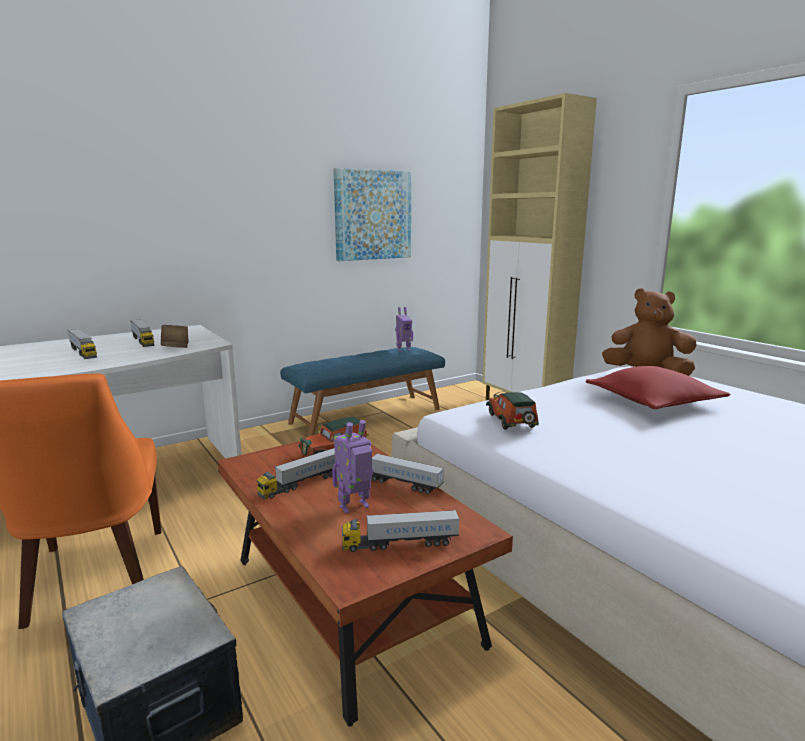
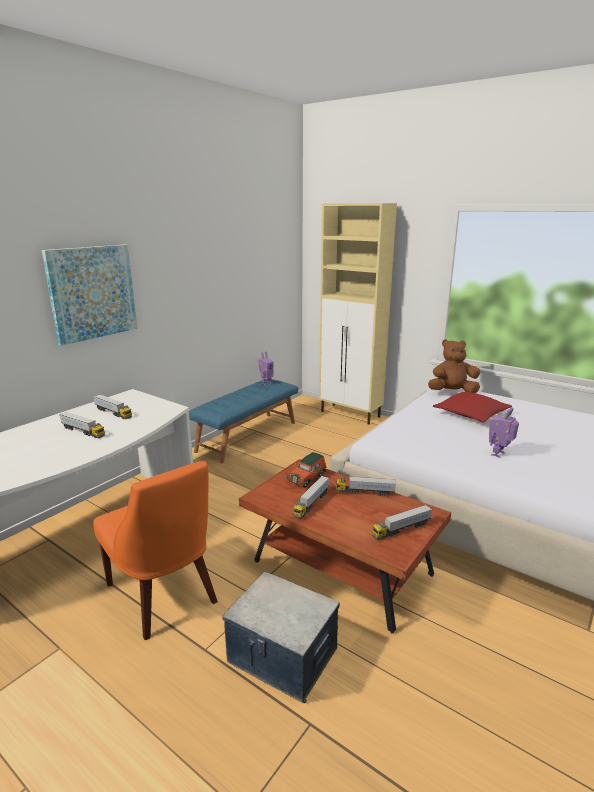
camera: 20 degrees left, 5 degrees up
brown book [161,325,188,348] -> none
toy robot [332,420,373,513] -> toy robot moved to [489,407,519,458]
picture [333,168,411,261] -> picture moved to [42,245,137,346]
toy car [486,391,539,430] -> none

